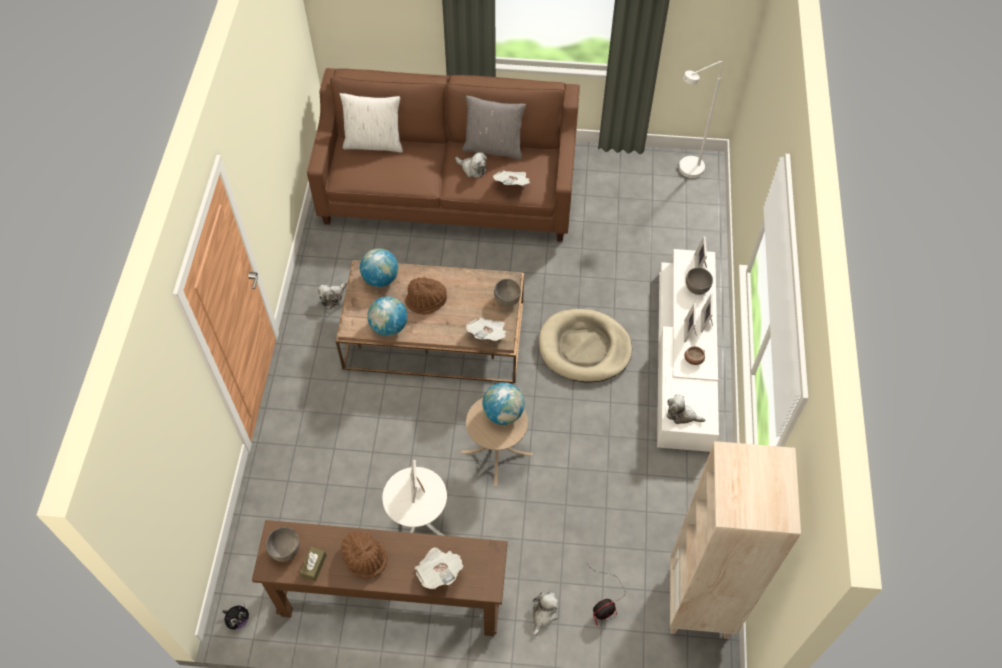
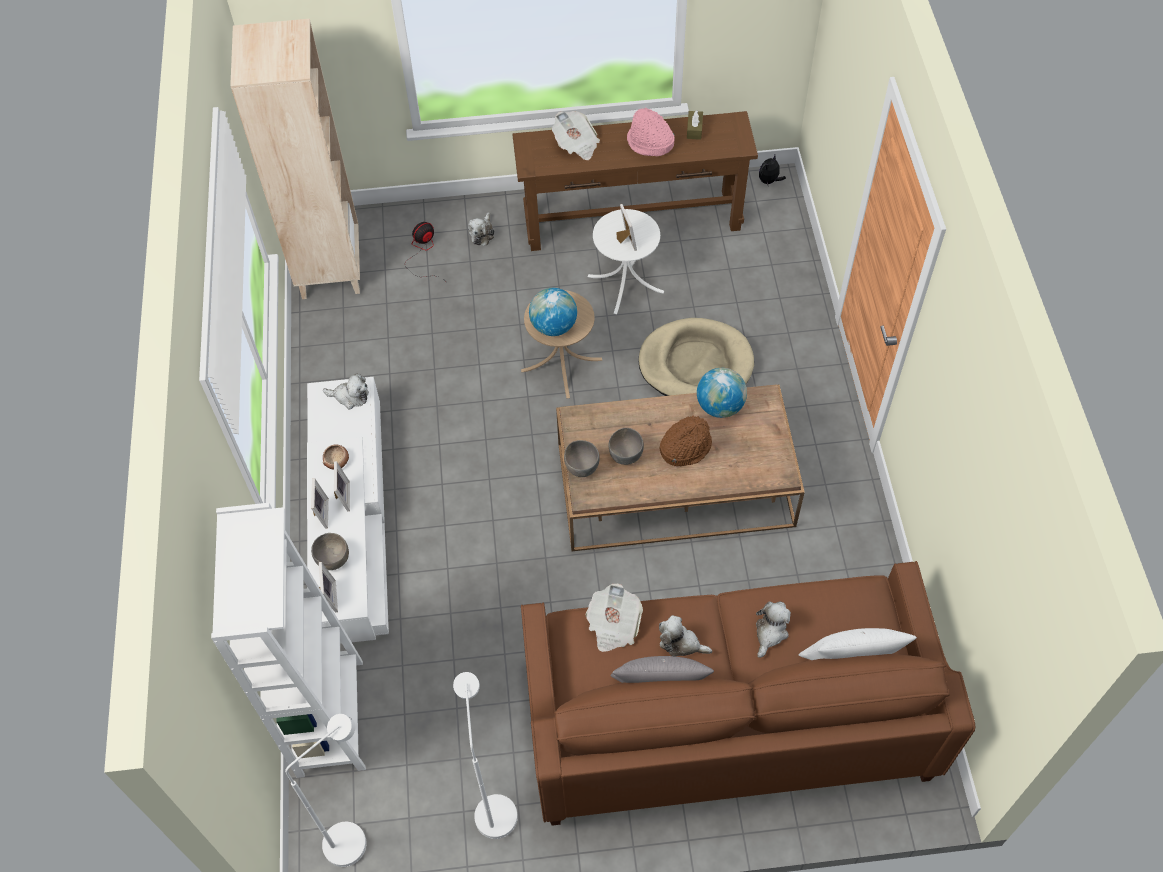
camera: 170 degrees right, 0 degrees up
grey bowl [266,527,300,562] -> grey bowl moved to [608,428,644,465]
plush toy [318,281,347,309] -> plush toy moved to [756,601,791,658]
brown hat [340,531,387,578] -> pink hat [627,108,675,156]
globe [360,248,398,287] -> none
newspaper [466,318,506,341] -> none
beige dog bed [539,309,632,382] -> beige dog bed moved to [638,318,754,396]
none -> white bookcase [211,503,366,778]
none -> white floor lamp [453,672,518,839]

